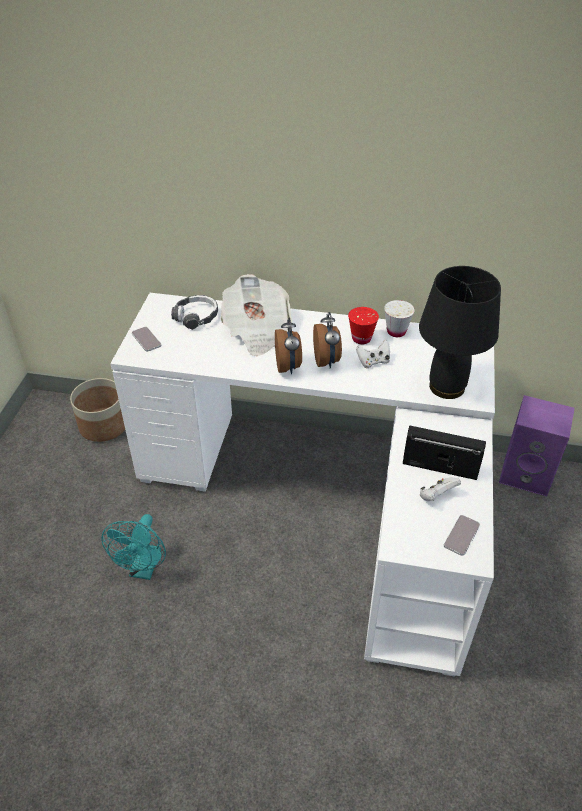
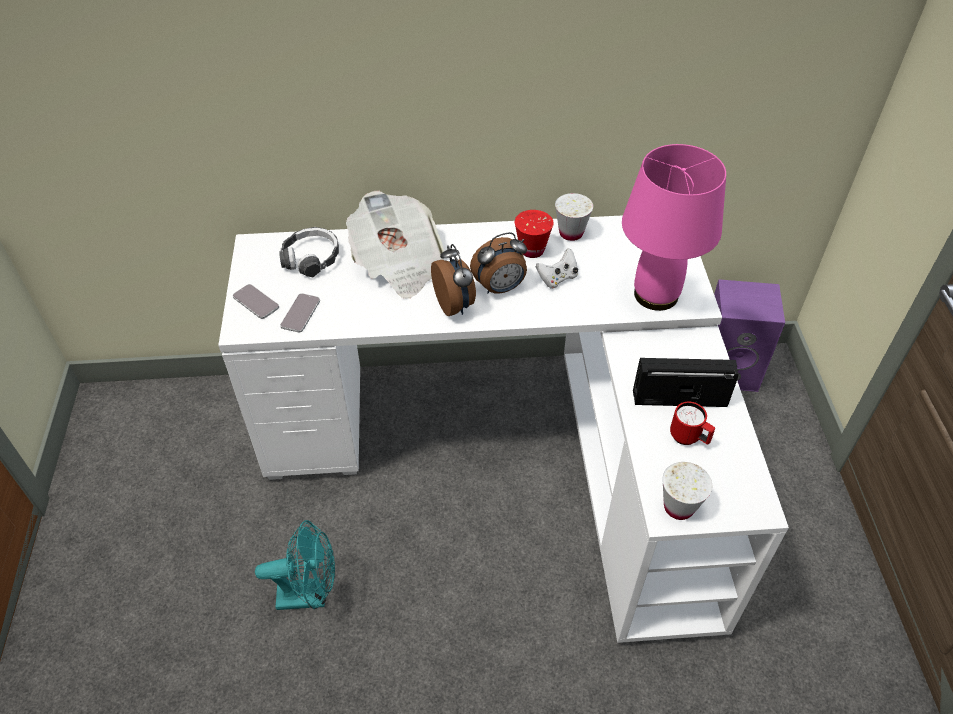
camera: 15 degrees left, 5 degrees up
planter [70,378,125,442] -> none
turquoise fan [101,514,166,580] -> turquoise fan turned 90 degrees counterclockwise [255,520,335,610]
alarm clock [313,312,342,369] -> alarm clock turned 90 degrees clockwise [470,232,527,294]
black table lamp [419,266,501,399] -> pink table lamp [622,144,726,311]
white game controller [420,477,461,501] -> red mug [670,402,715,445]
phone [444,515,480,556] -> phone moved to [280,293,320,332]
none -> white cup [662,462,712,520]

